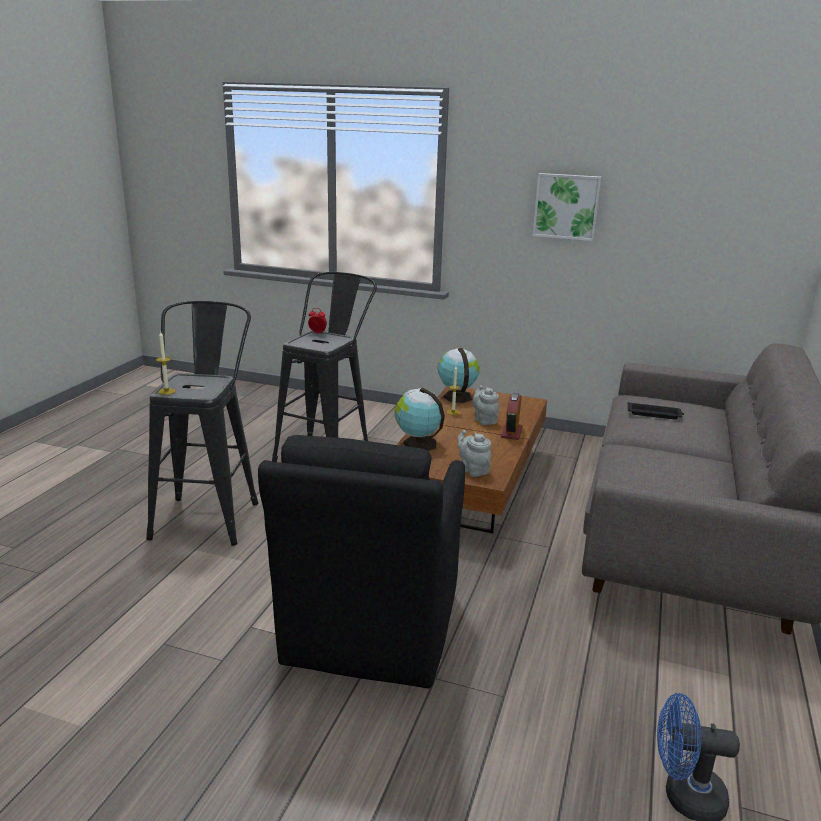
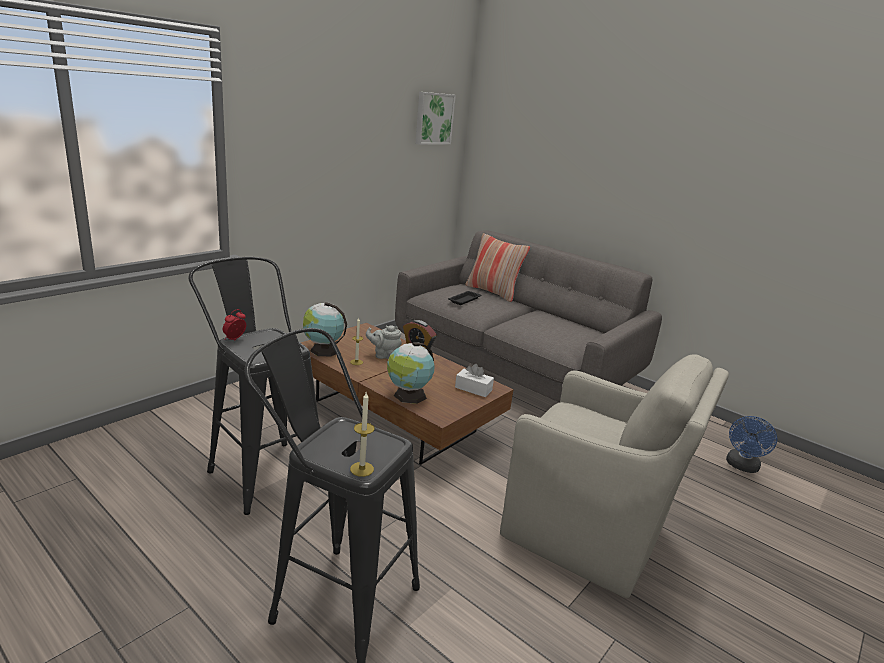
camera: 70 degrees left, 0 degrees up
black armchair [258,435,465,688] -> beige armchair [500,354,729,598]
grey teapot [458,430,491,477] -> white tissue box [455,364,494,397]
picture [532,173,602,241] -> picture moved to [415,92,456,145]
none -> pillow [465,233,530,302]

